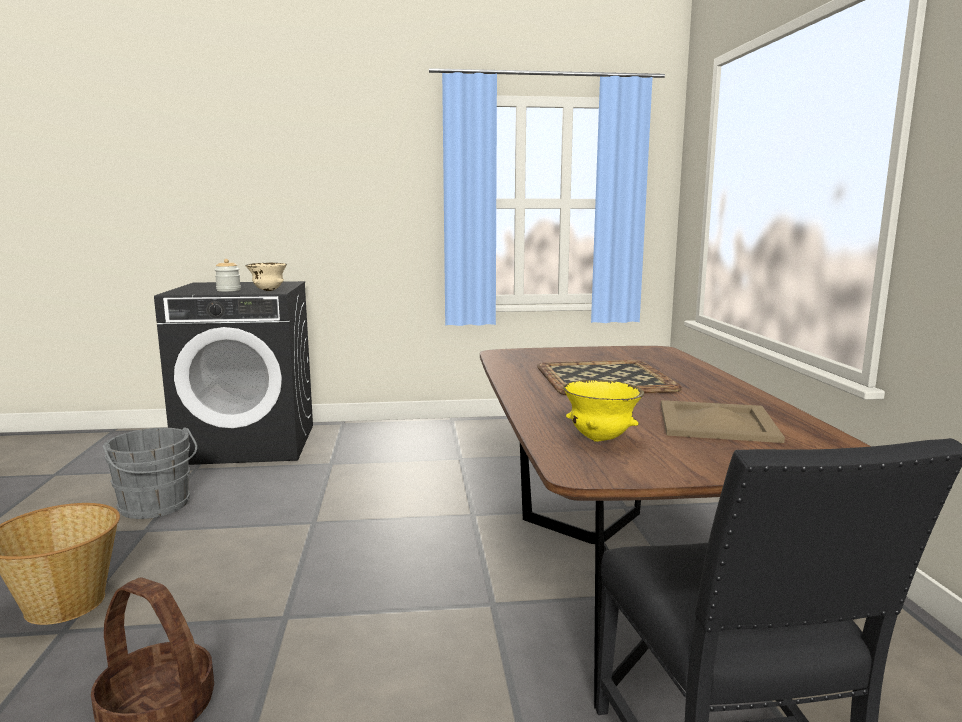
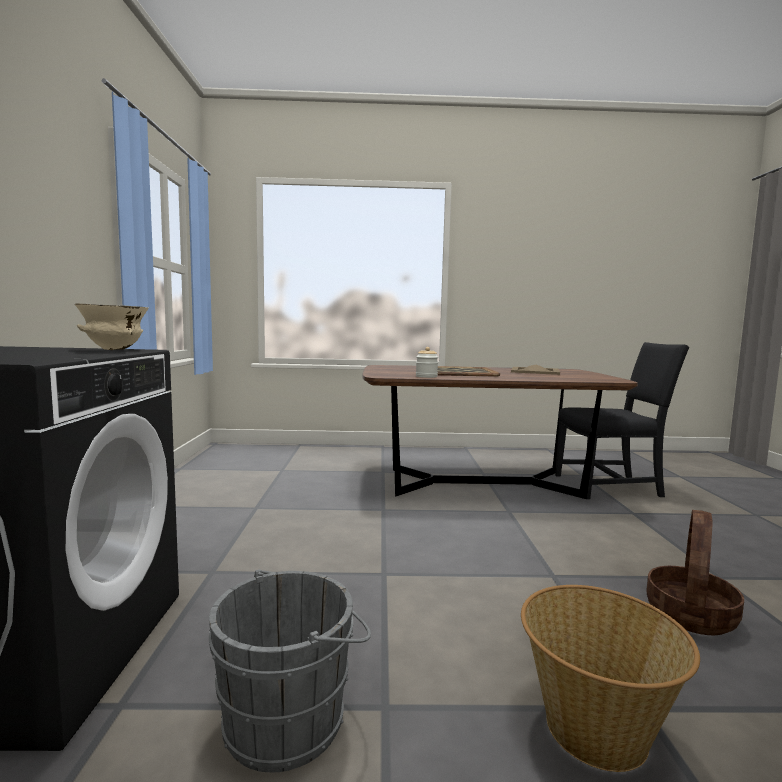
camera: 85 degrees left, 5 degrees down
jar [215,259,241,292] -> jar moved to [416,347,438,378]
yellow bowl [563,380,644,442] -> none

